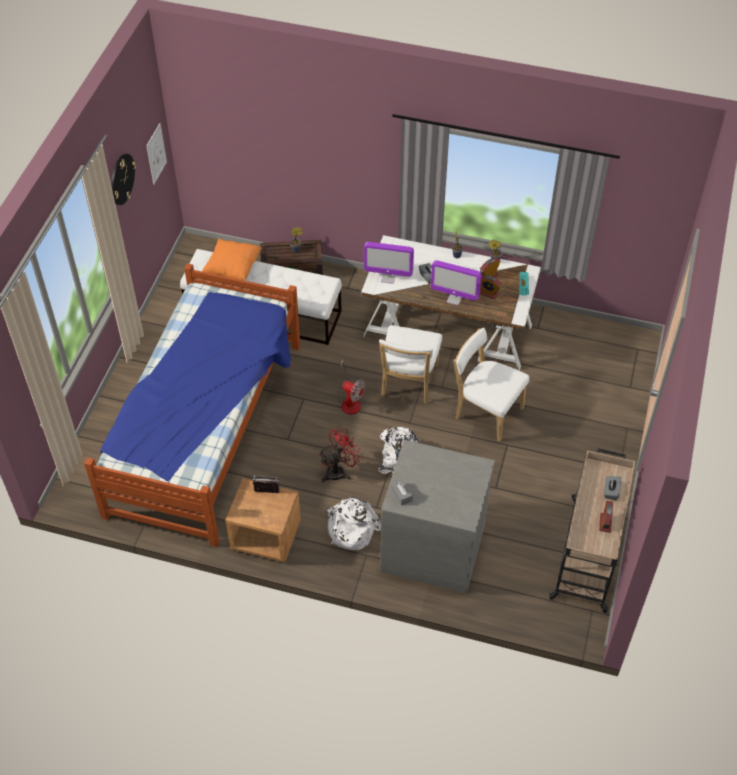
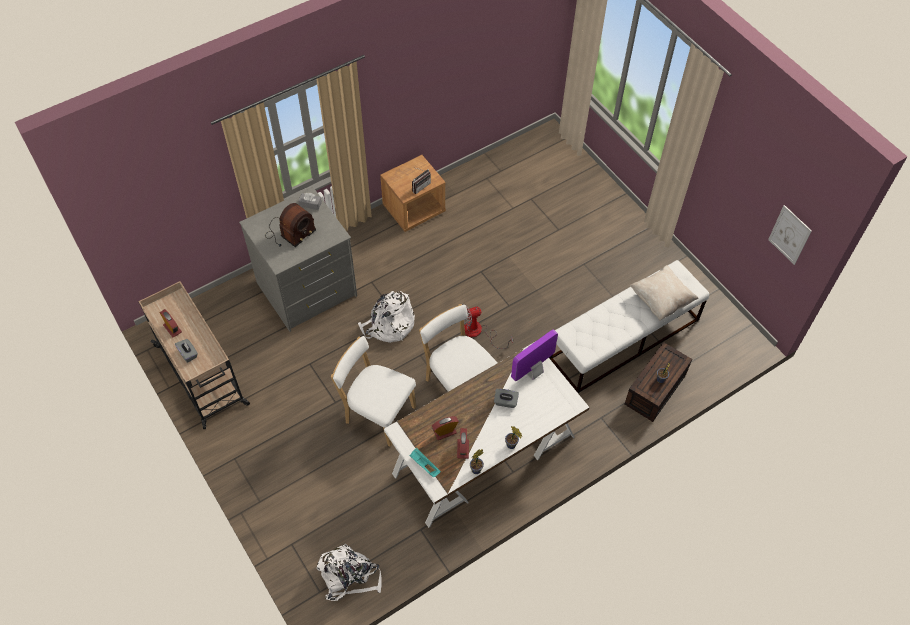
camera: 130 degrees right, 5 degrees up
bed [84,263,300,547] -> none
wall clock [111,154,136,205] -> none
orange pillow [202,238,262,280] -> beige pillow [630,265,699,321]
red fan [318,426,362,483] -> none
white backpack [327,497,381,550] -> white backpack moved to [317,544,381,601]
monitor [431,260,482,306] -> none
white chair [454,328,529,442] -> white chair turned 135 degrees counterclockwise [331,336,416,447]
none -> radio [265,203,316,247]

